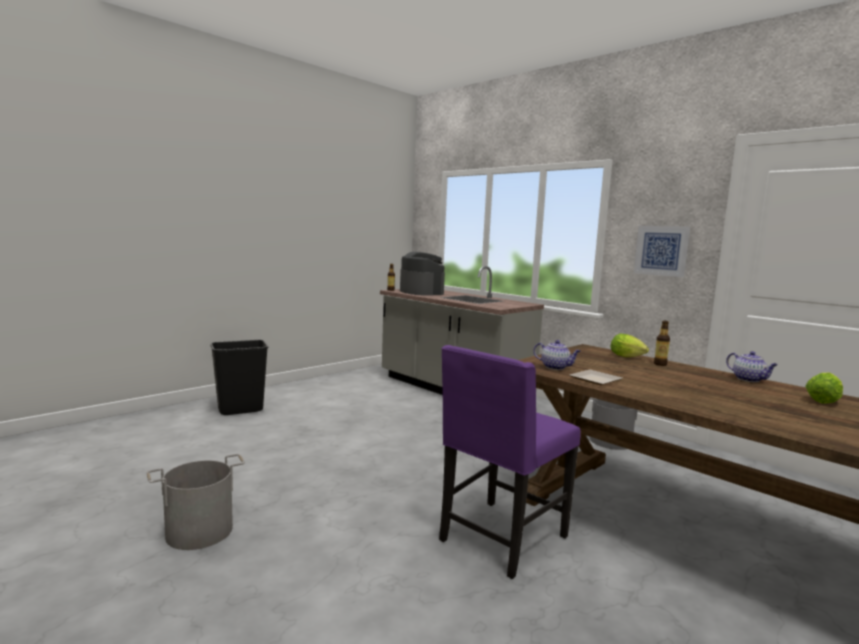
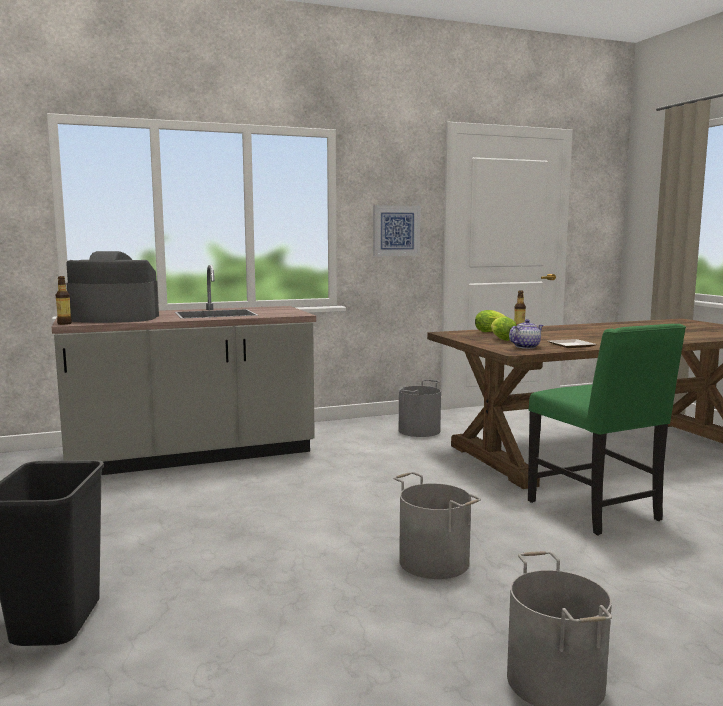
camera: 65 degrees left, 0 degrees up
purple chair [439,345,581,579] -> green chair [528,324,686,535]
teapot [726,351,778,382] -> none
lettuce [805,372,843,404] -> lettuce moved to [491,316,517,341]
none -> grey bucket [393,472,481,579]

